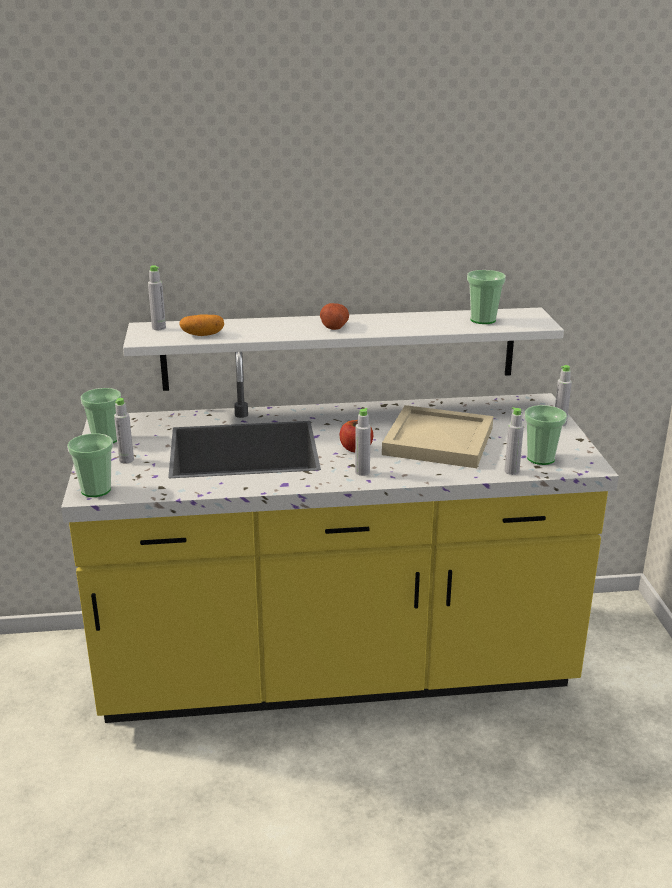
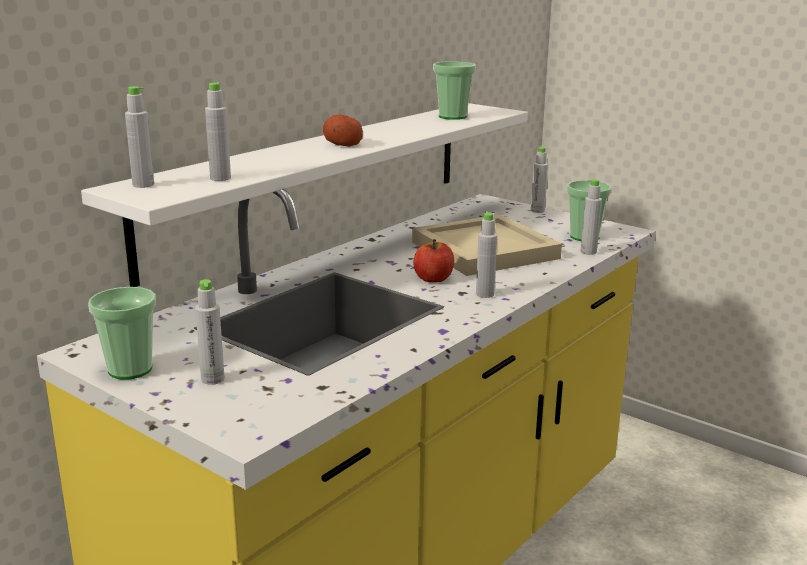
camera: 45 degrees left, 5 degrees down
cup [67,433,113,497] -> none
potato [179,315,224,336] -> grey bottle [205,82,231,181]

